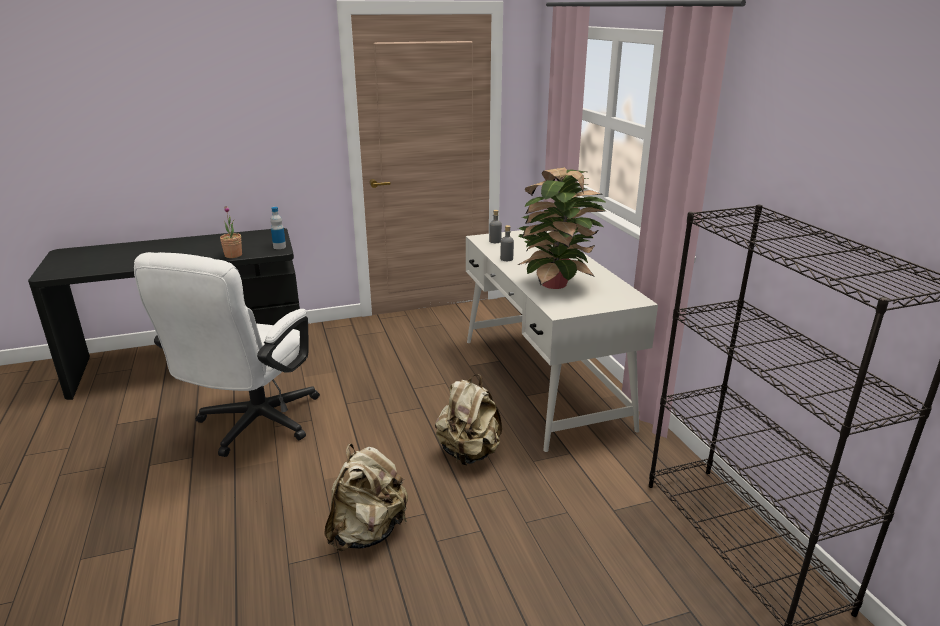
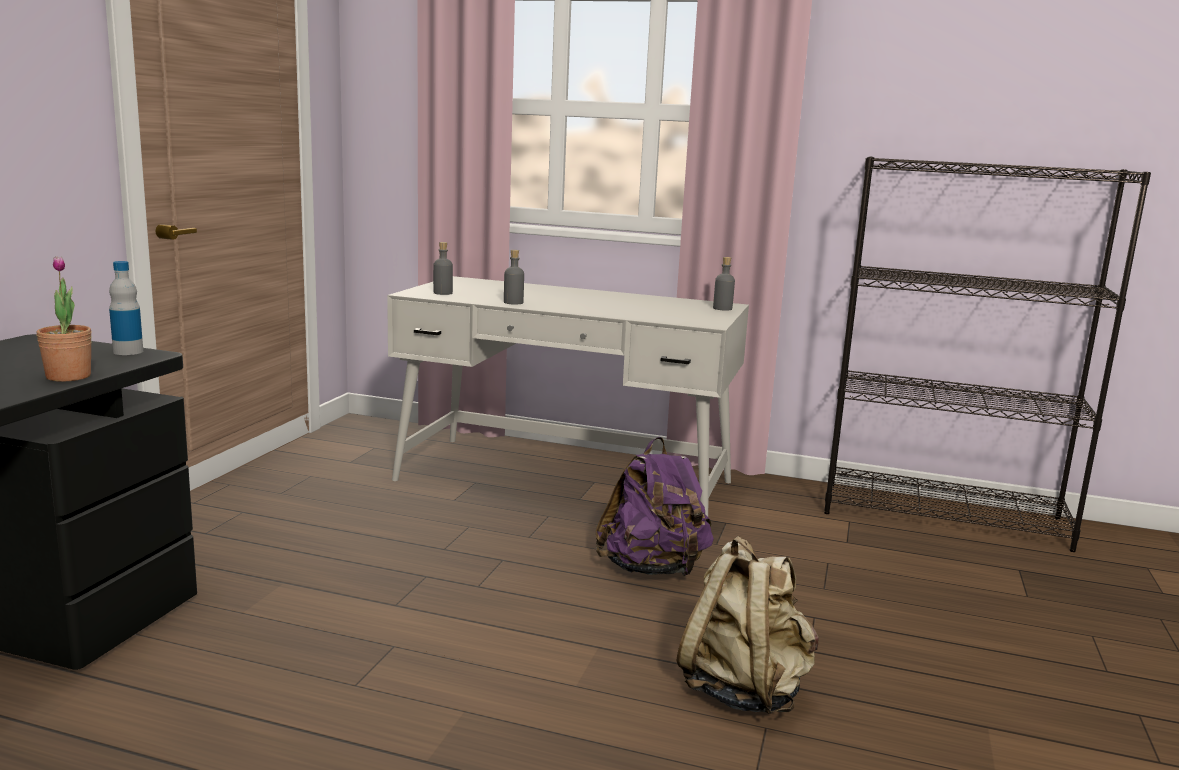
camera: 55 degrees left, 10 degrees down
white office chair [134,252,320,457] -> none
beige backpack [435,374,502,465] -> purple backpack [596,437,714,576]
potted plant [518,167,607,289] -> none
none -> grey bottle [713,257,735,311]

